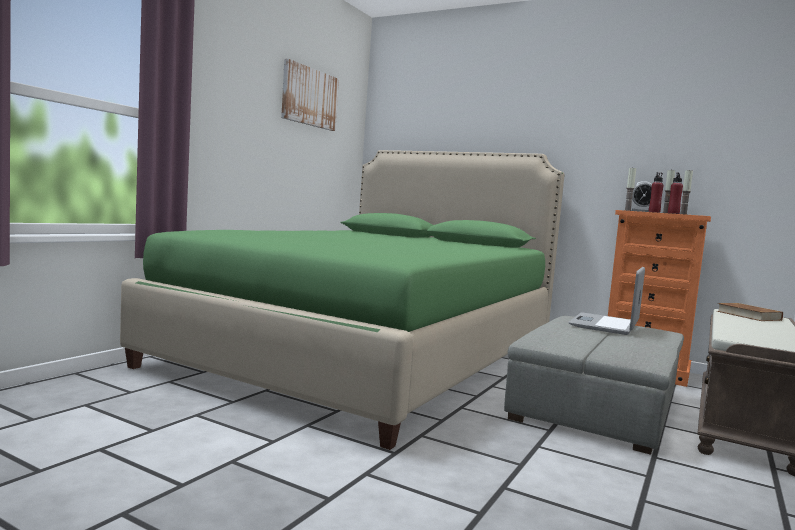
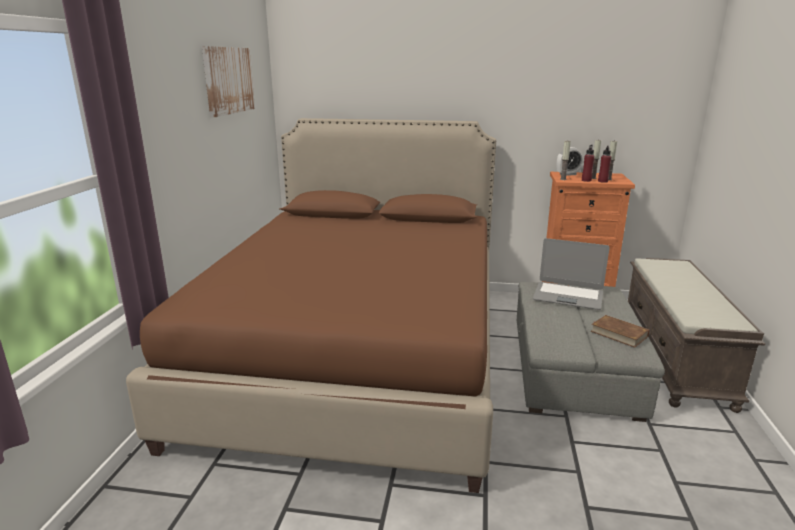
camera: 20 degrees left, 15 degrees up
green bed [120,150,565,450] -> brown bed [126,118,496,493]
laptop [568,267,645,335] -> laptop turned 75 degrees counterclockwise [533,238,609,310]
brown book [717,303,783,321] -> brown book moved to [591,315,649,348]

